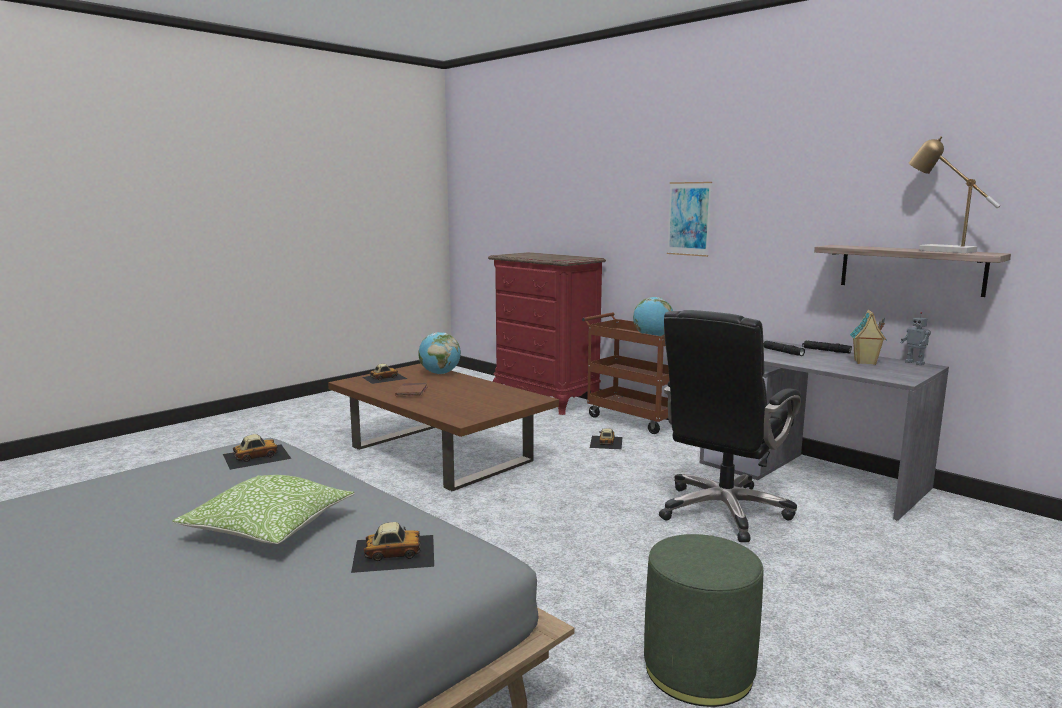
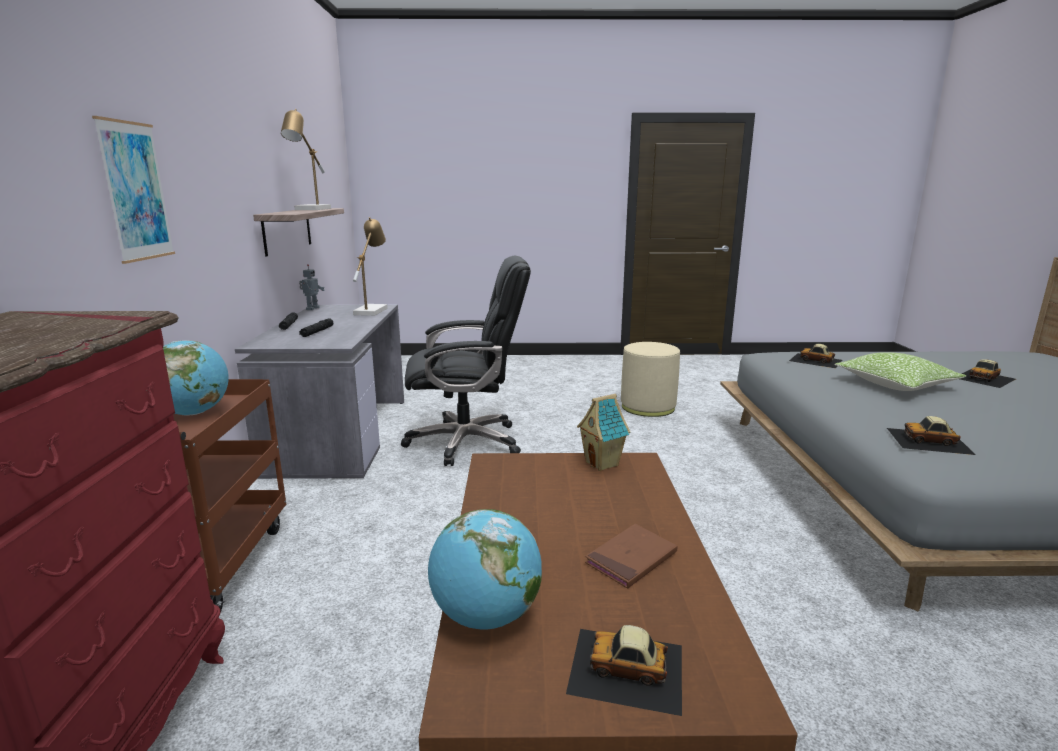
camera: 135 degrees left, 5 degrees up
toy car [590,428,622,450] -> toy car moved to [960,359,1016,388]
green ottoman [644,534,763,707] -> beige ottoman [621,342,680,417]
toy house [850,310,887,365] -> toy house moved to [577,394,630,471]
none -> table lamp [353,217,388,316]

